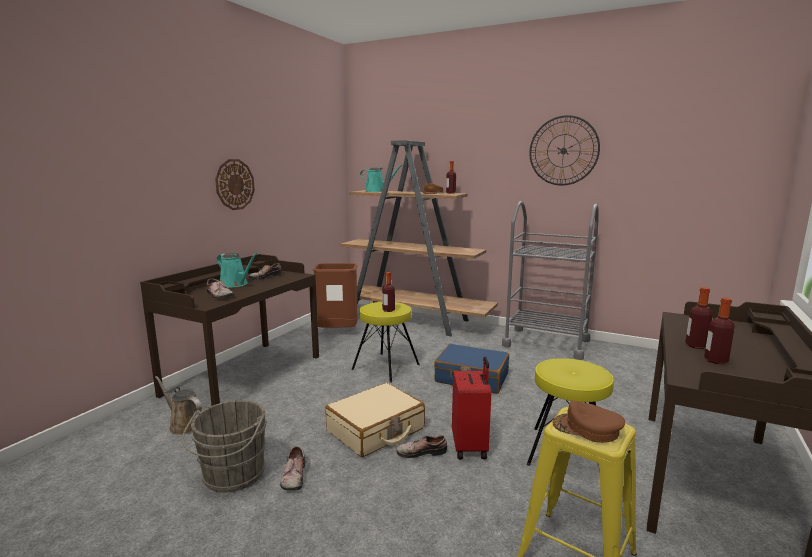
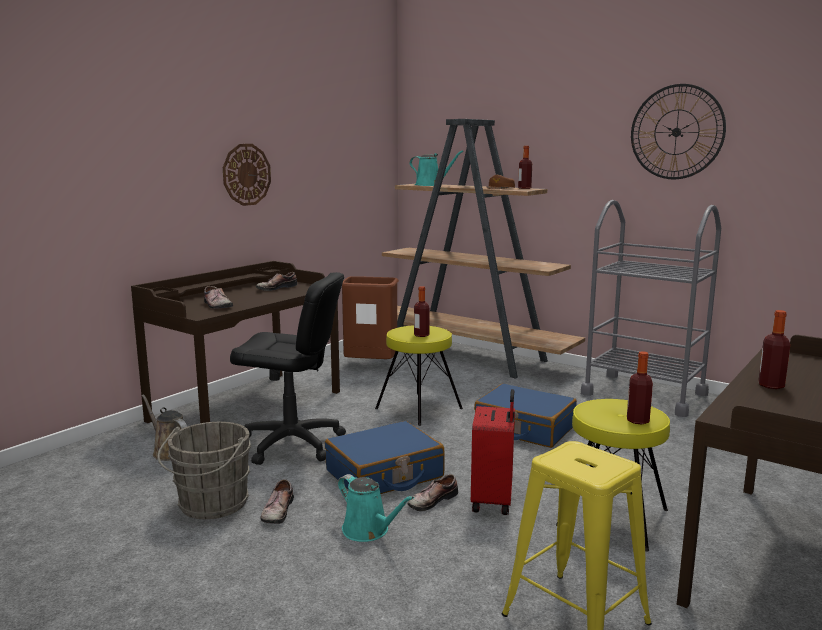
camera: 10 degrees right, 0 degrees up
turquoise watering can [217,253,257,288] -> turquoise watering can moved to [338,474,414,542]
beige suitcase [325,383,425,457] -> blue suitcase [325,421,445,494]
shoe [396,435,447,458] -> shoe turned 45 degrees counterclockwise [408,474,458,511]
brown cap [552,401,625,443] -> none
bottle [704,298,735,364] -> bottle moved to [627,351,653,424]
none -> black office chair [230,272,346,465]

